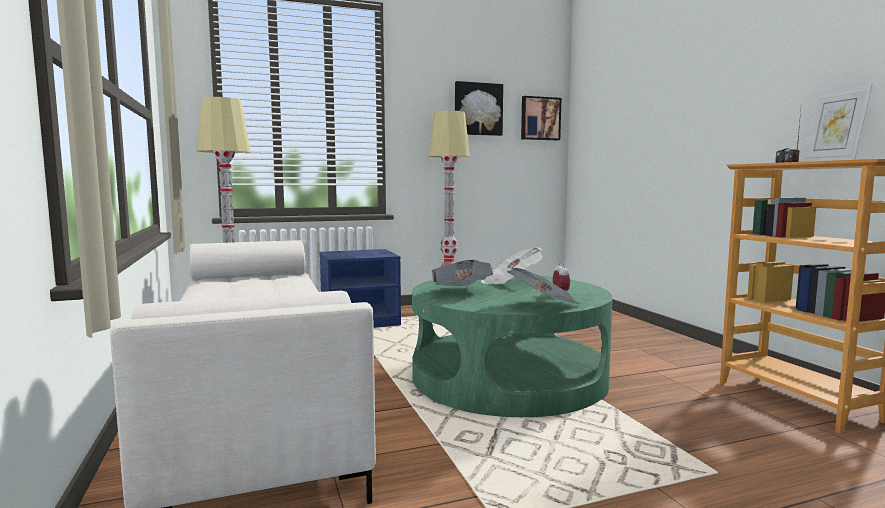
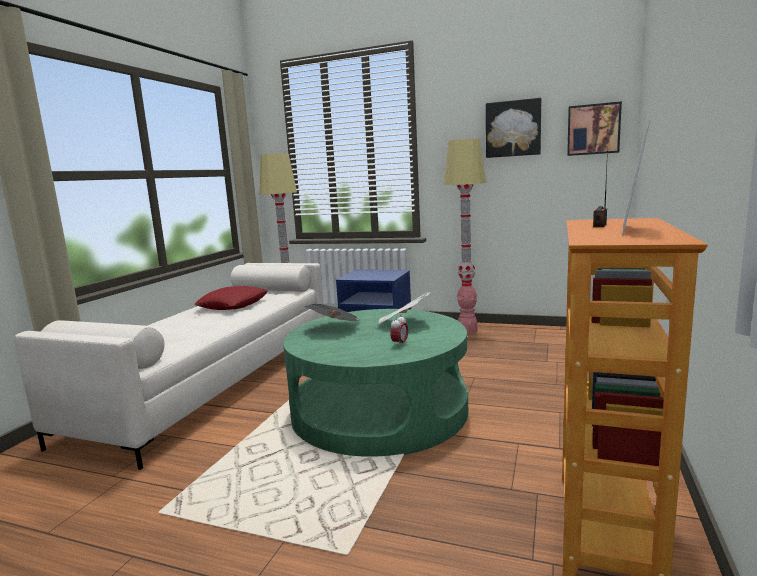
camera: 40 degrees right, 5 degrees up
newspaper [507,268,581,304] -> none
none -> red pillow [194,286,268,310]

